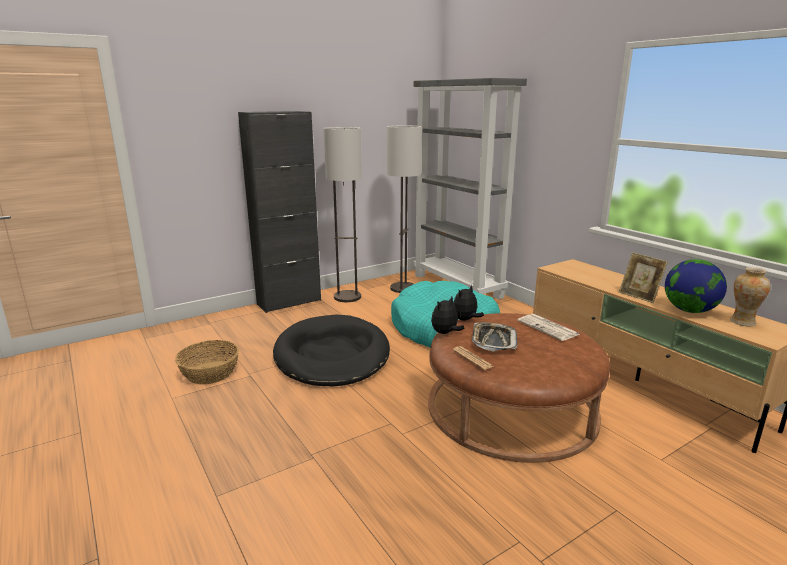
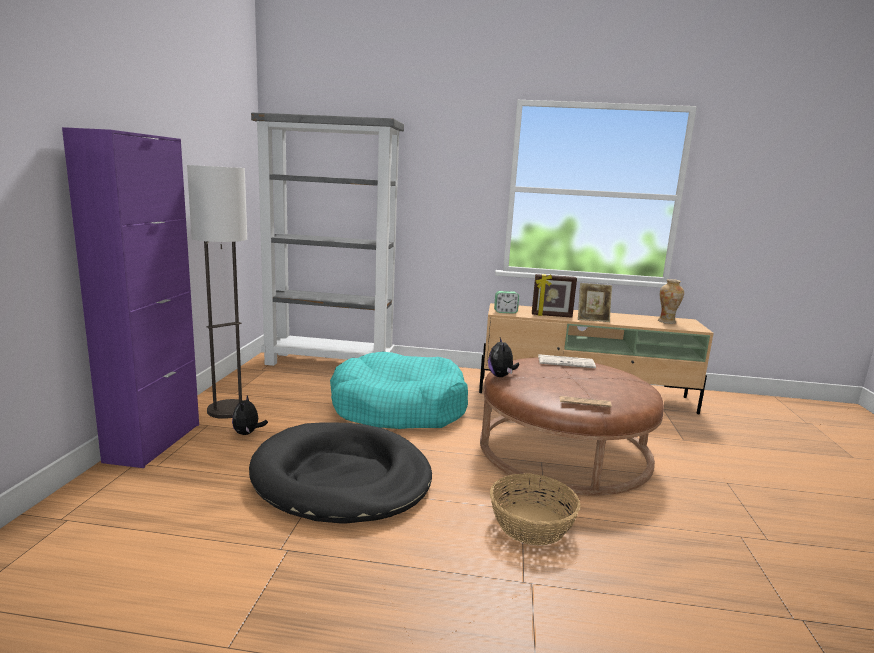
camera: 50 degrees left, 5 degrees down
basket [175,340,239,384] -> basket moved to [490,473,580,546]
black cabinet [238,111,321,313] -> purple cabinet [62,127,199,468]
floor lamp [387,125,422,293] -> none
plush toy [431,297,464,334] -> plush toy moved to [232,395,268,435]
tray [472,322,517,352] -> none
globe [665,259,727,313] -> none
none -> alarm clock [494,291,519,313]
none -> picture frame [532,274,577,318]

